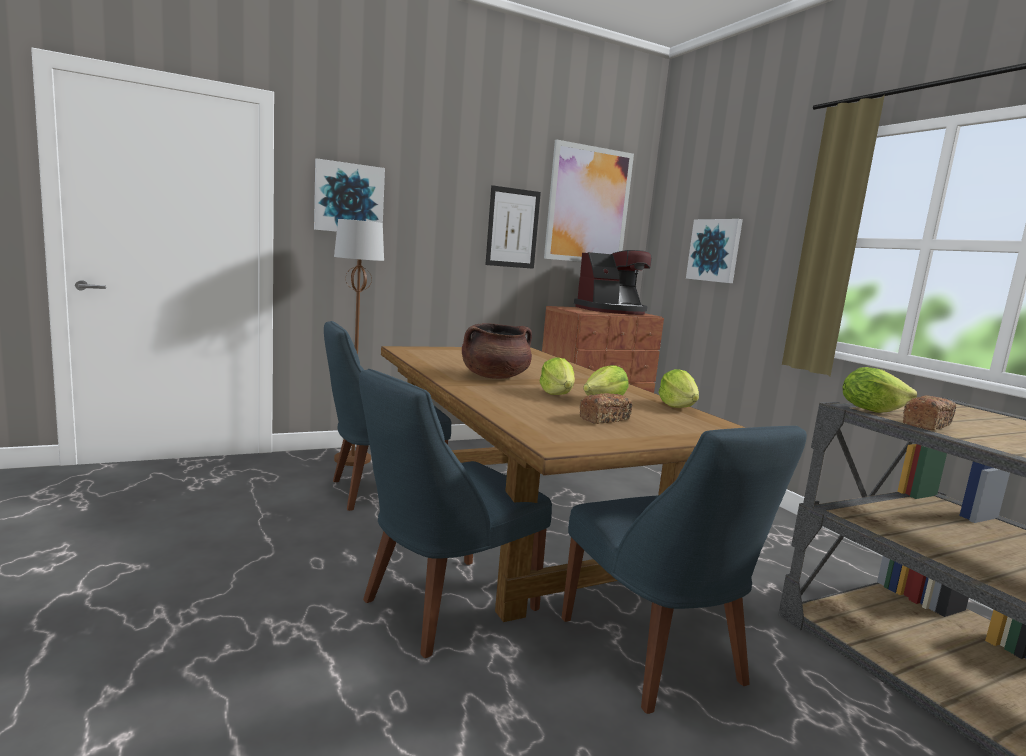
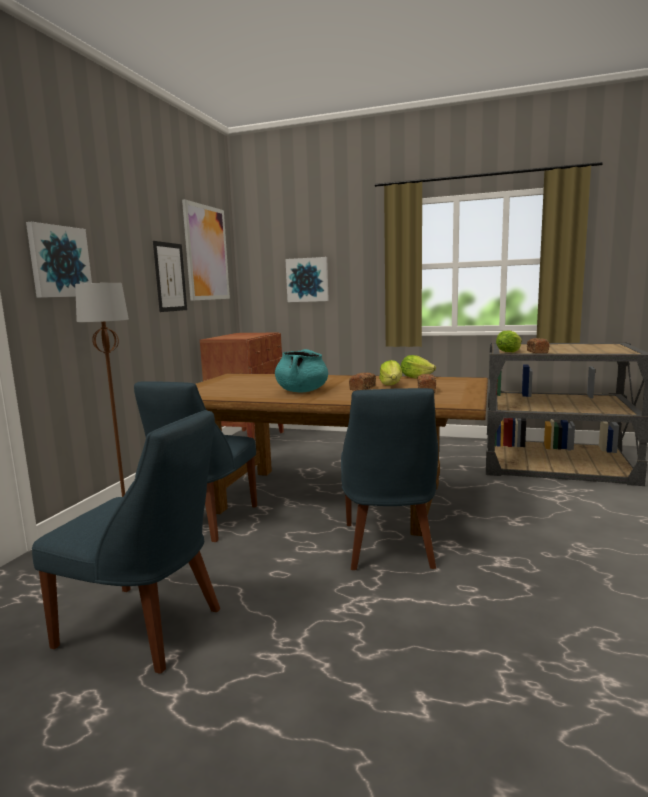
camera: 45 degrees left, 0 degrees up
brown cooking pot [462,323,532,379] -> turquoise cooking pot [275,349,328,392]
lettuce [540,357,575,395] -> bread [349,373,376,391]
blue chair [562,426,807,714] -> blue chair moved to [32,410,220,674]
coffee machine [574,250,652,315] -> none

